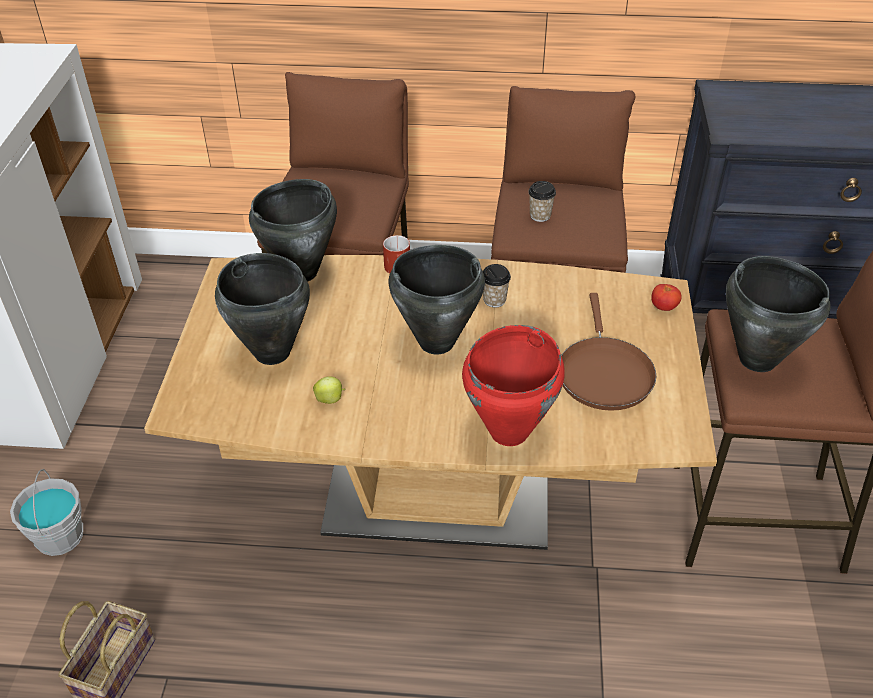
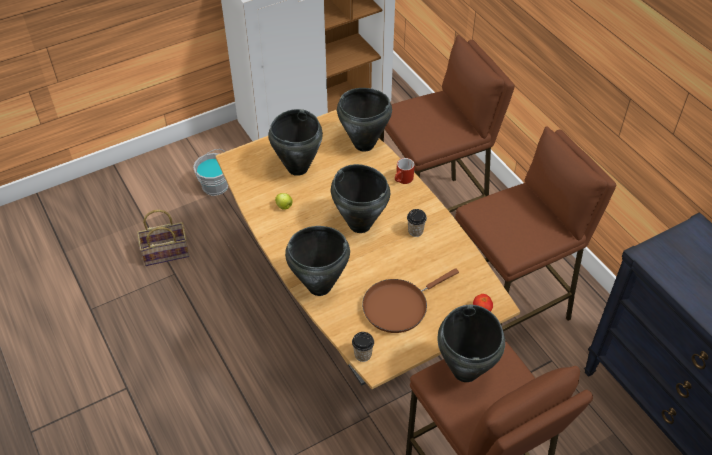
camera: 55 degrees right, 5 degrees up
red cooking pot [462,325,565,446] -> black cooking pot [285,226,350,296]
cup [529,181,556,222] -> cup moved to [352,332,374,362]

